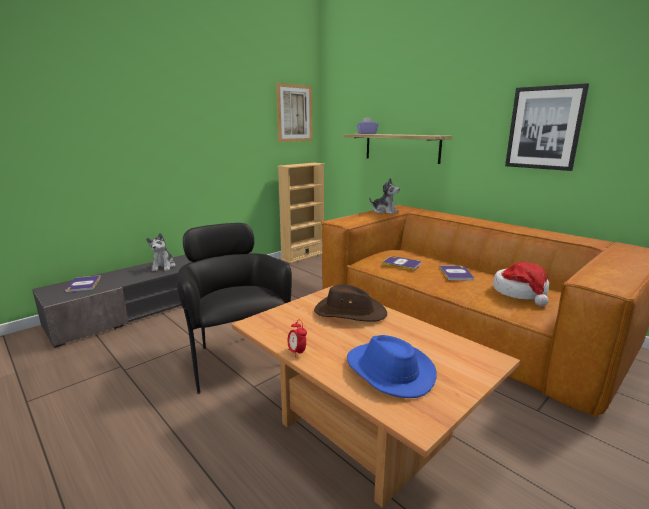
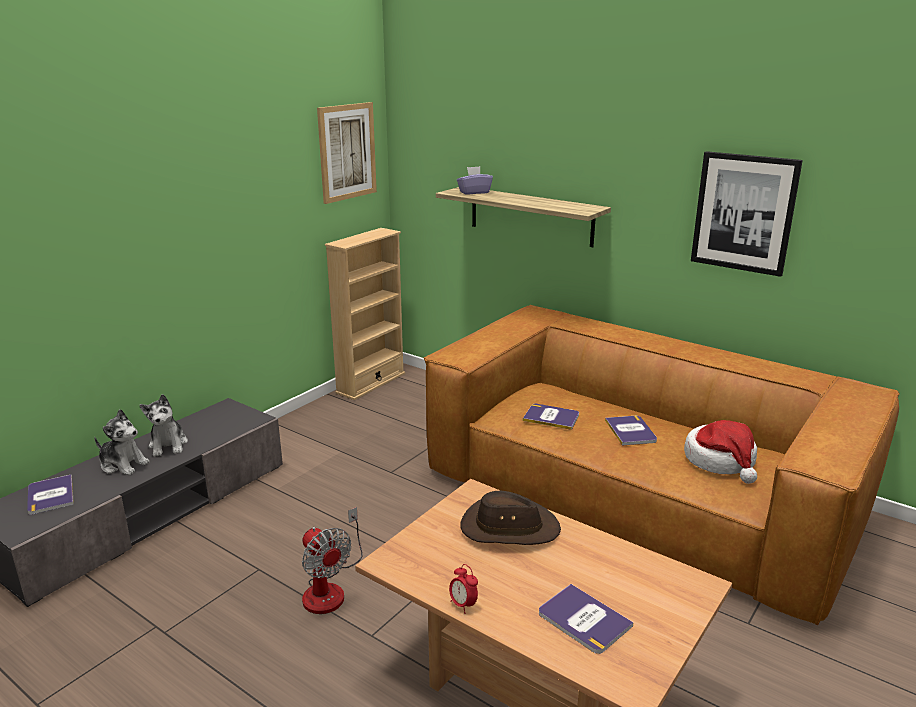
camera: 10 degrees left, 5 degrees up
black armchair [177,223,292,394] -> fan [302,507,363,614]
blue hat [347,335,437,398] -> book [539,584,634,654]
plush toy [369,178,400,214] -> plush toy moved to [94,409,150,475]

